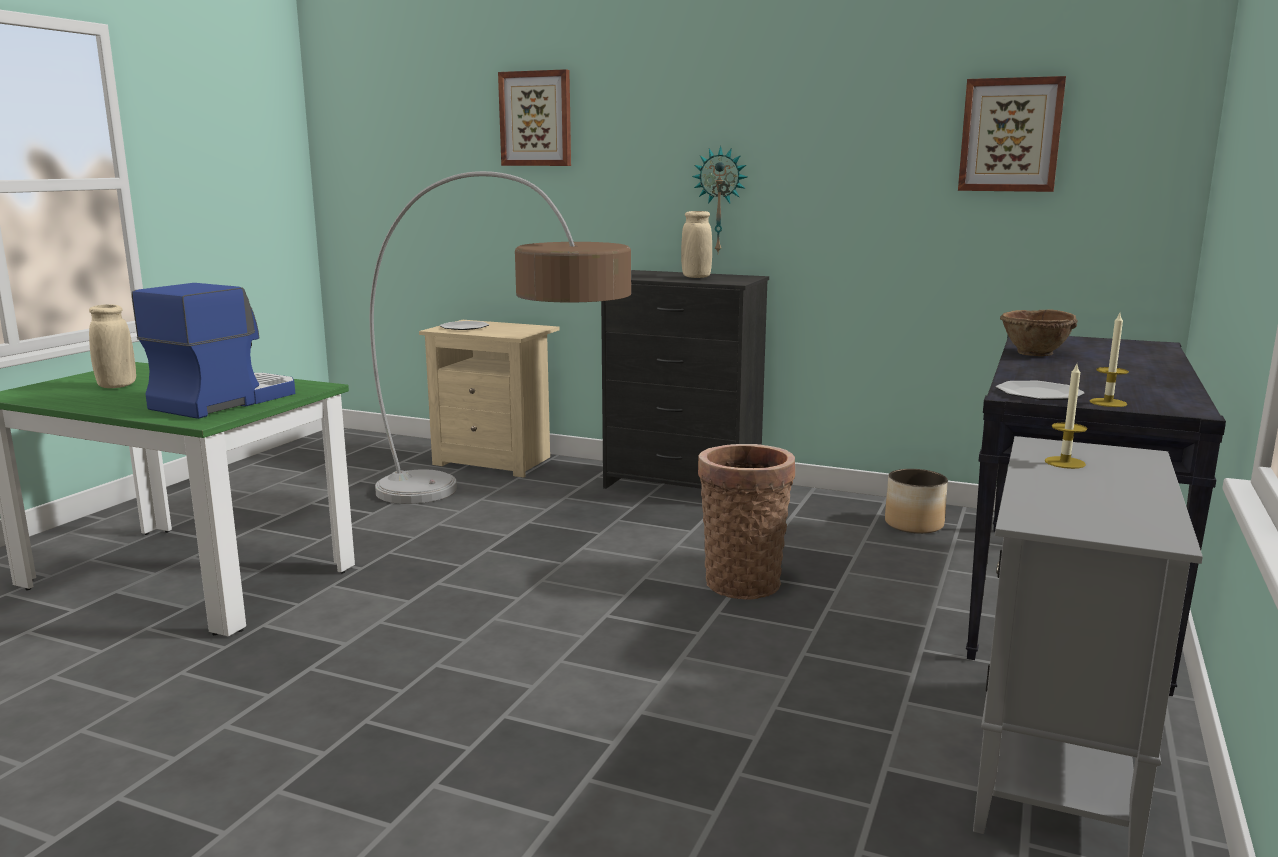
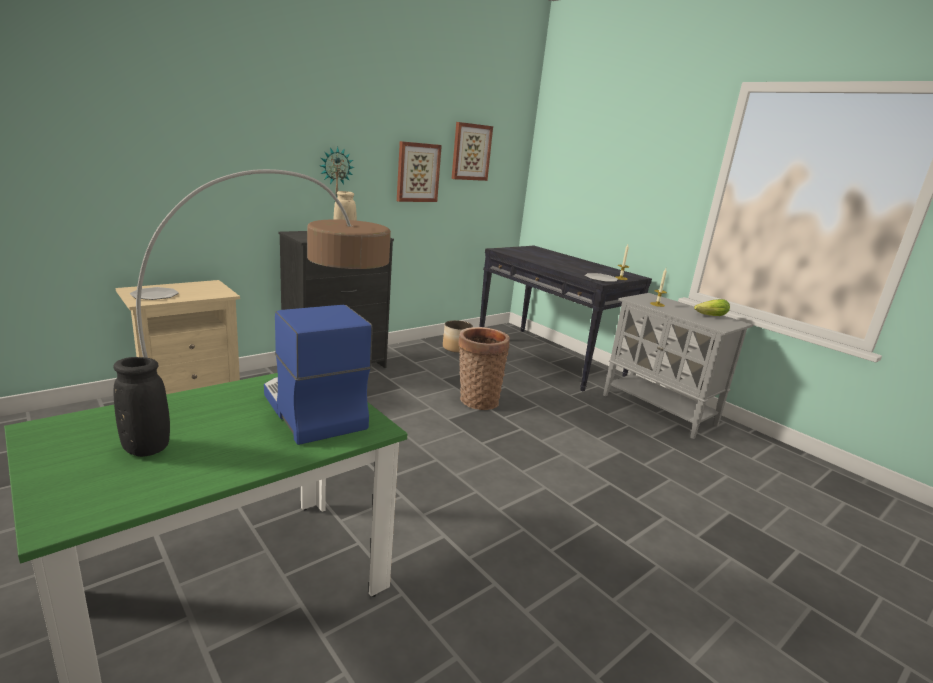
camera: 65 degrees left, 5 degrees up
beige vase [89,304,136,388] -> black vase [113,357,170,457]
picture [498,69,571,166] -> picture moved to [397,141,442,202]
brown bowl [1000,309,1078,356] -> none
none -> lettuce [694,299,730,316]

